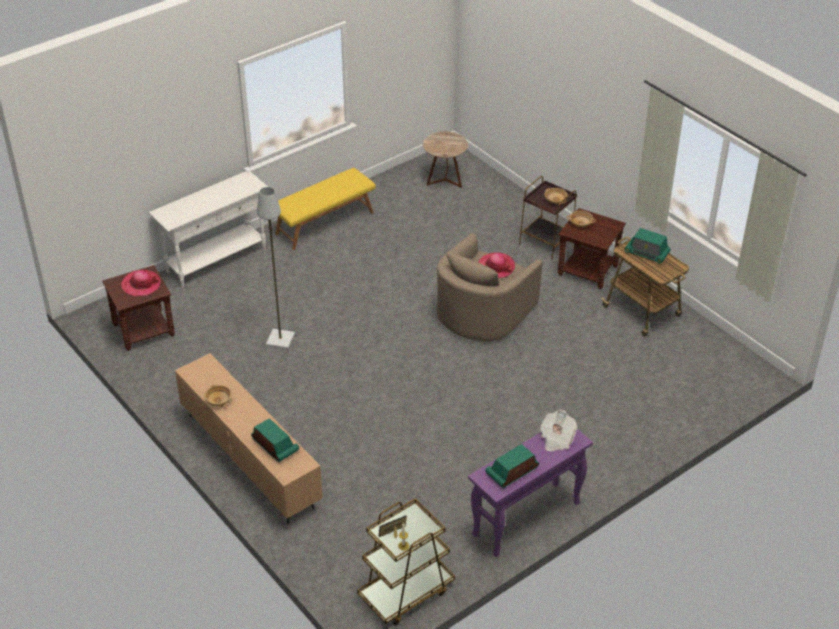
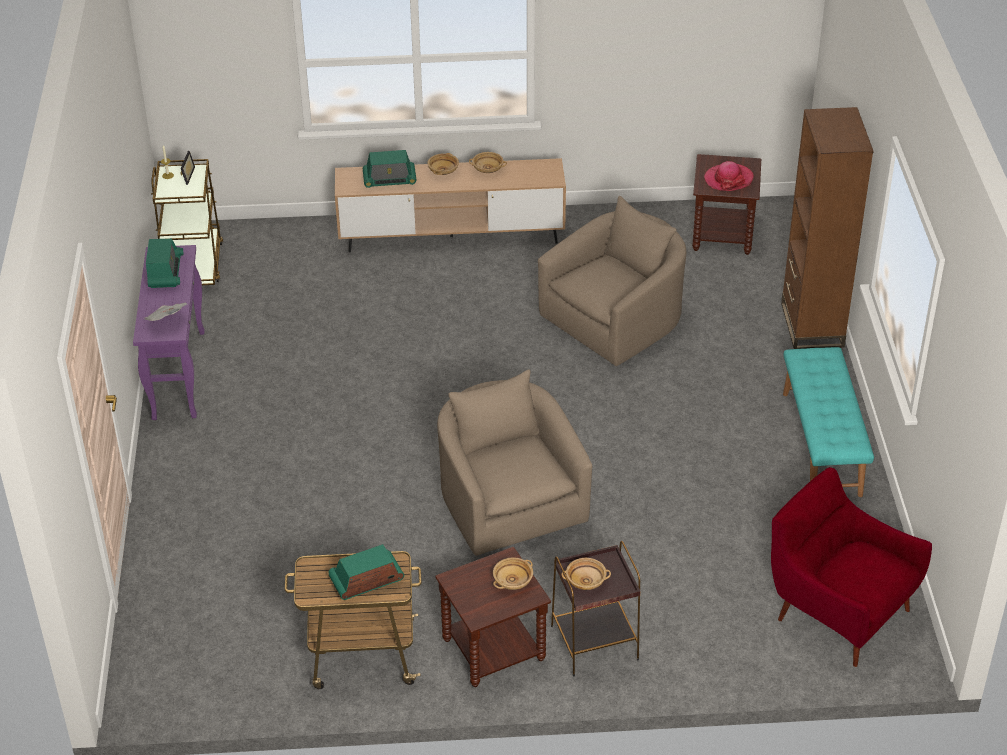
camera: 125 degrees right, 0 degrees up
white console table [149,171,268,288] -> brown bookcase [781,107,873,349]
grey floor lamp [257,187,295,350] -> beige armchair [538,196,686,366]
yellow bench [275,168,376,250] -> turquoise bench [783,347,874,497]
brown side table [423,132,468,188] -> red armchair [771,467,932,667]
hat [478,252,515,278] -> none
none -> beige bowl [427,153,459,175]

